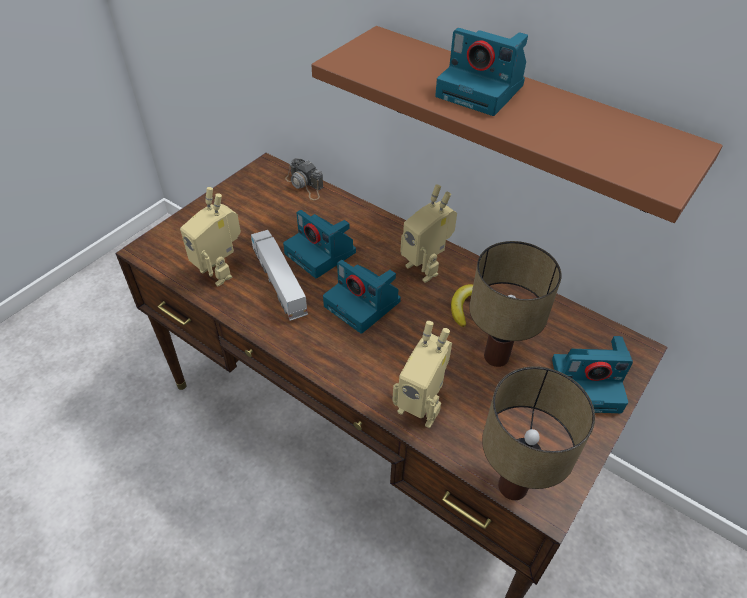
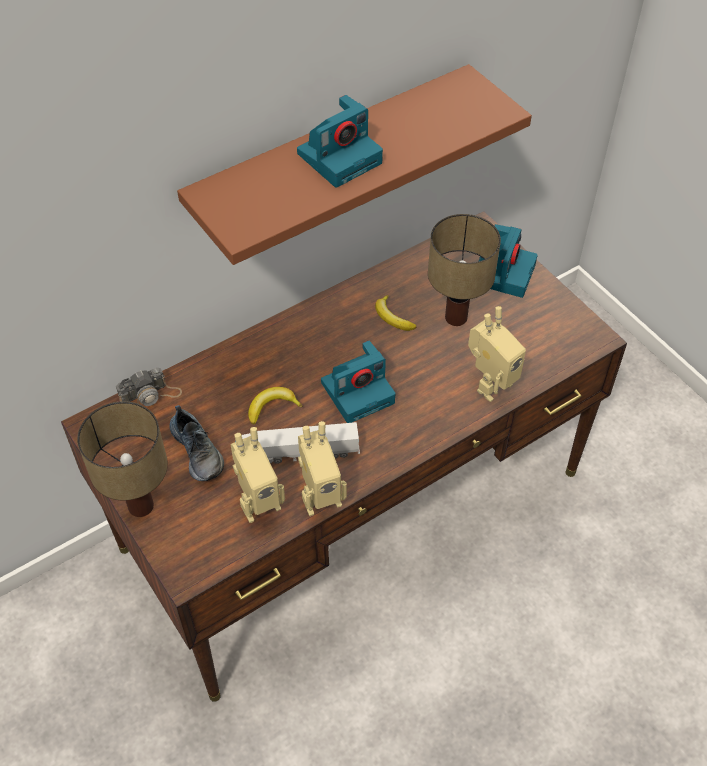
camera: 70 degrees left, 5 degrees up
camera [283,210,356,278] -> banana [248,387,303,424]
toy robot [400,184,457,283] -> toy robot moved to [298,421,347,516]
table lamp [482,366,595,500] -> table lamp moved to [77,401,168,517]
none -> shoe [169,405,224,481]

